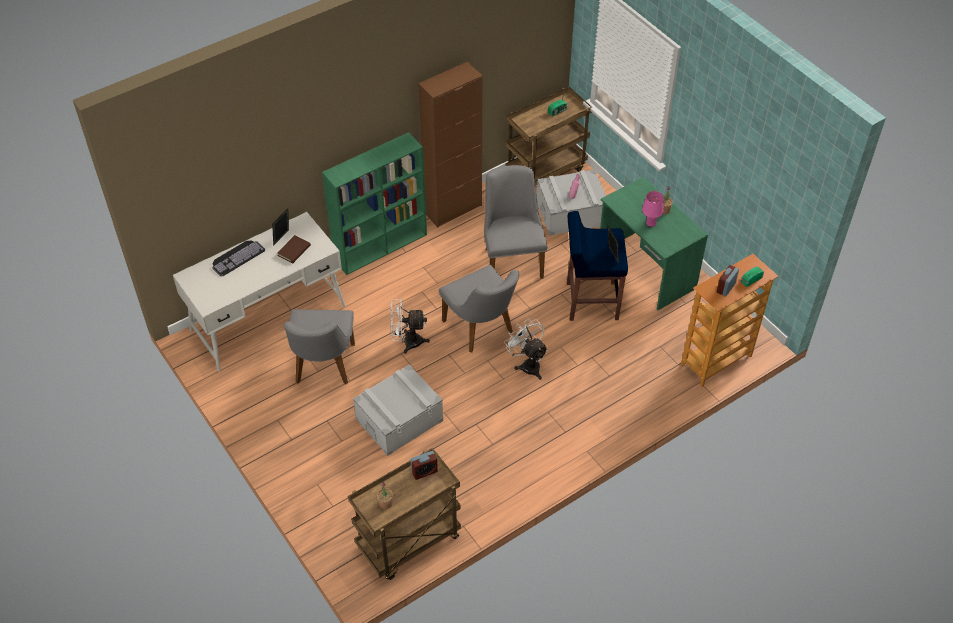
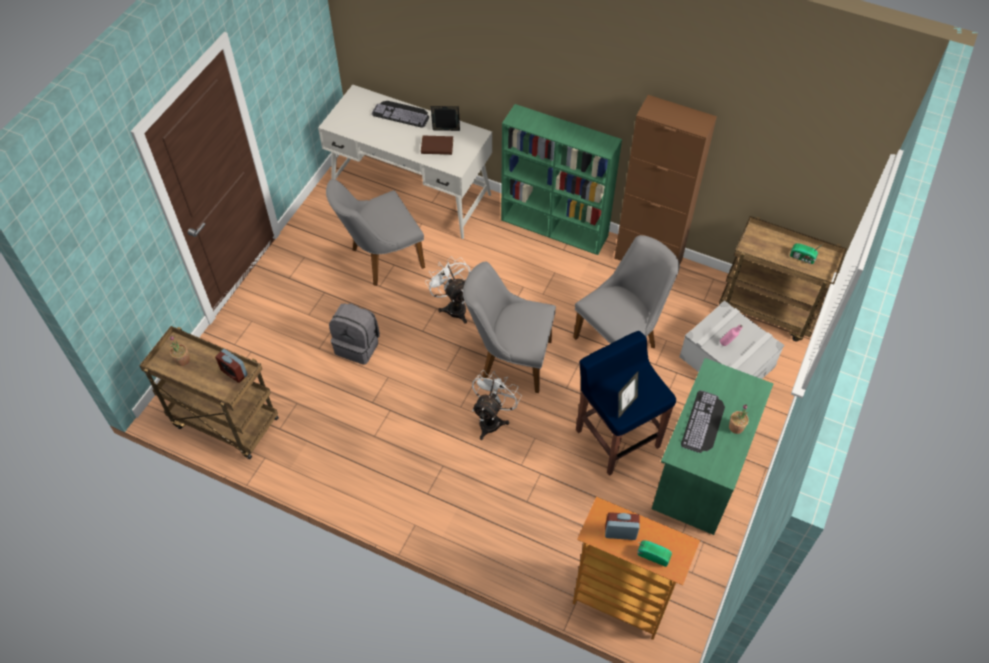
camera: 60 degrees right, 5 degrees up
grey storage box [353,364,443,456] -> grey backpack [329,303,380,365]
grey chair [439,265,519,352] -> grey chair turned 75 degrees clockwise [463,262,556,393]
pink table lamp [642,191,664,227] -> keyboard [681,390,725,453]

